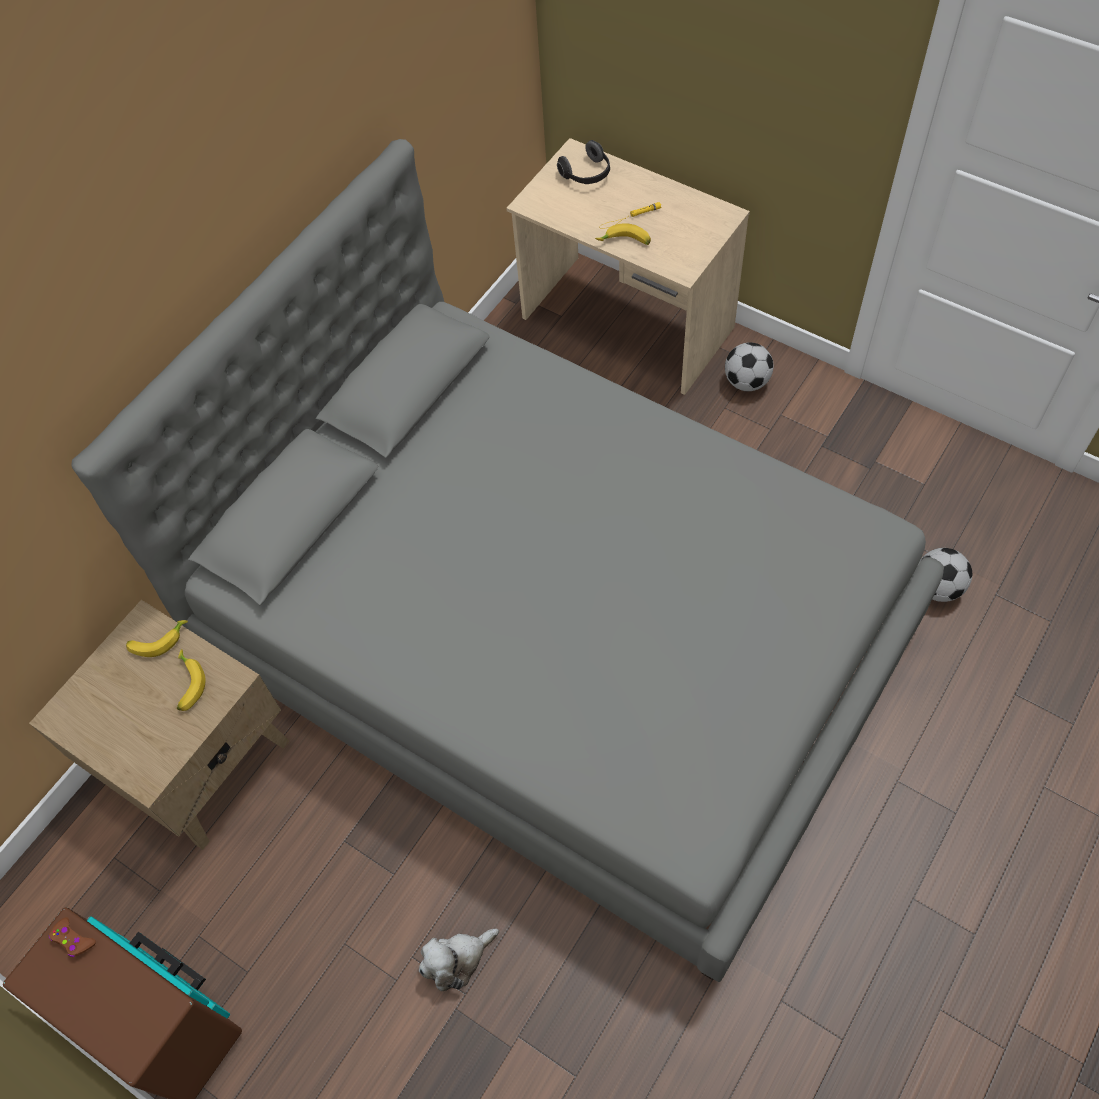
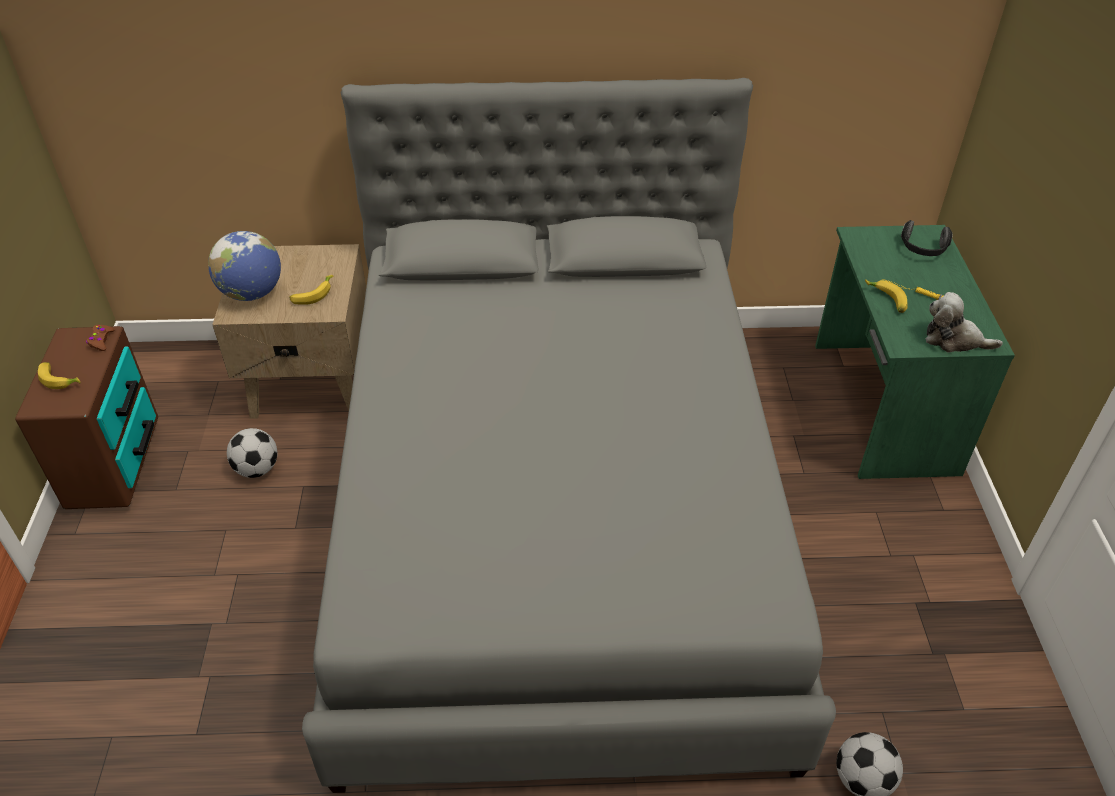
camera: 50 degrees right, 15 degrees down
banana [126,620,188,657] -> banana moved to [38,362,80,389]
plush toy [419,929,499,991] -> plush toy moved to [926,292,1003,352]
beige desk [506,138,750,395] -> green desk [815,225,1015,479]
football [725,342,774,391] -> football moved to [227,428,278,478]
none -> globe [208,231,281,301]

